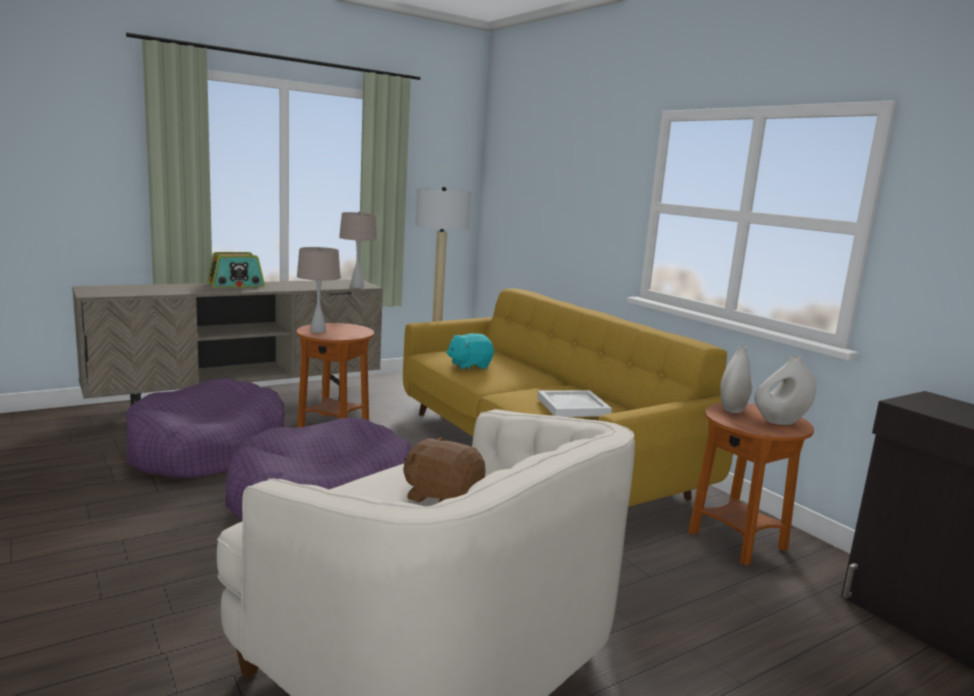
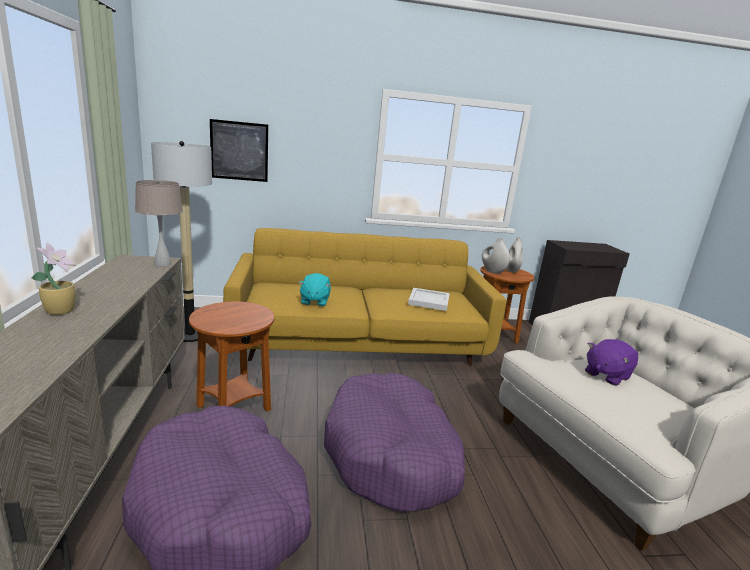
camera: 65 degrees left, 5 degrees up
radio [207,252,265,288] -> potted plant [31,242,76,315]
beige table lamp [297,247,341,333] -> none
brown plush toy [403,437,485,503] -> purple plush toy [585,339,638,386]
none -> picture [210,119,268,182]

